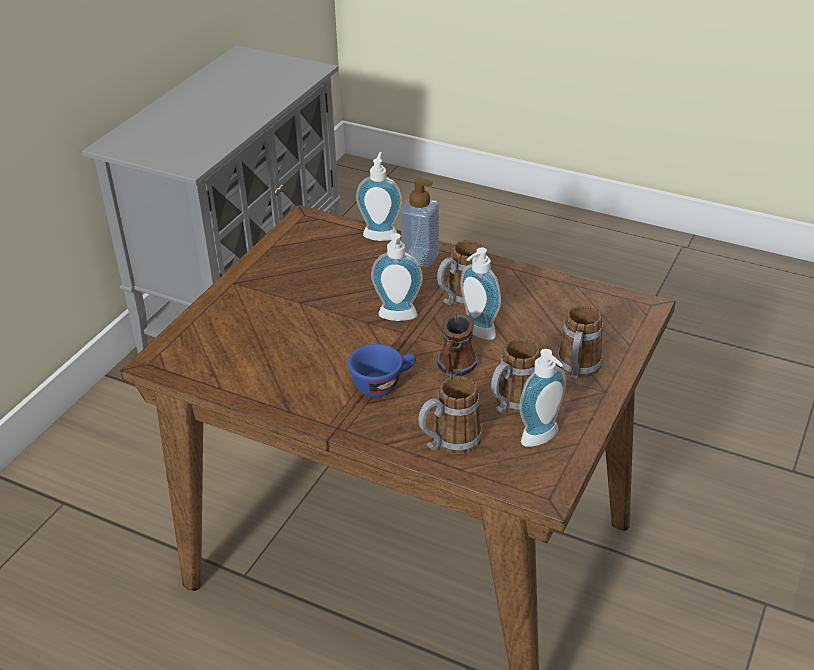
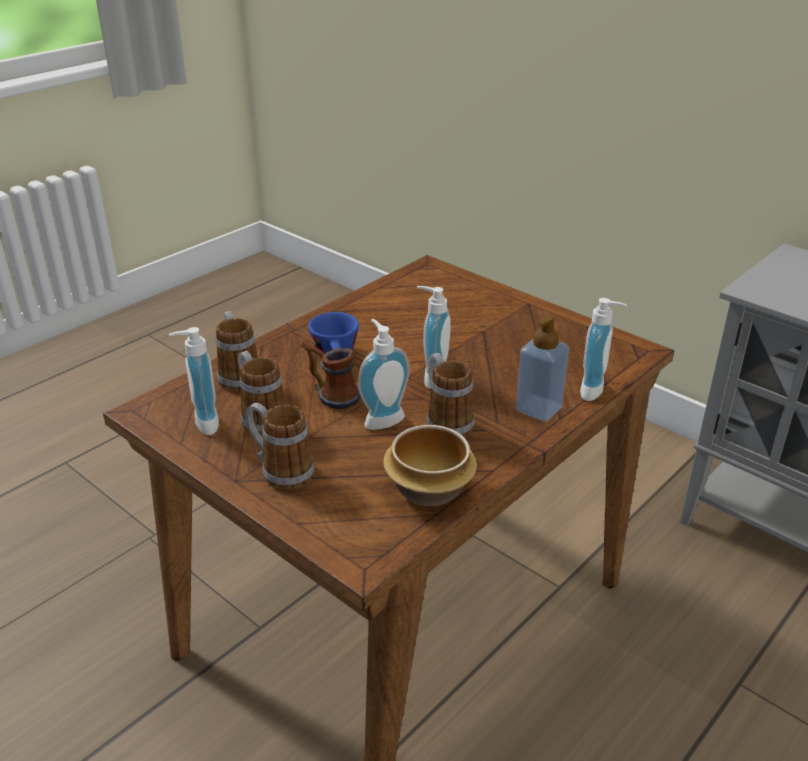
camera: 105 degrees right, 5 degrees down
none -> bowl [383,425,477,506]

